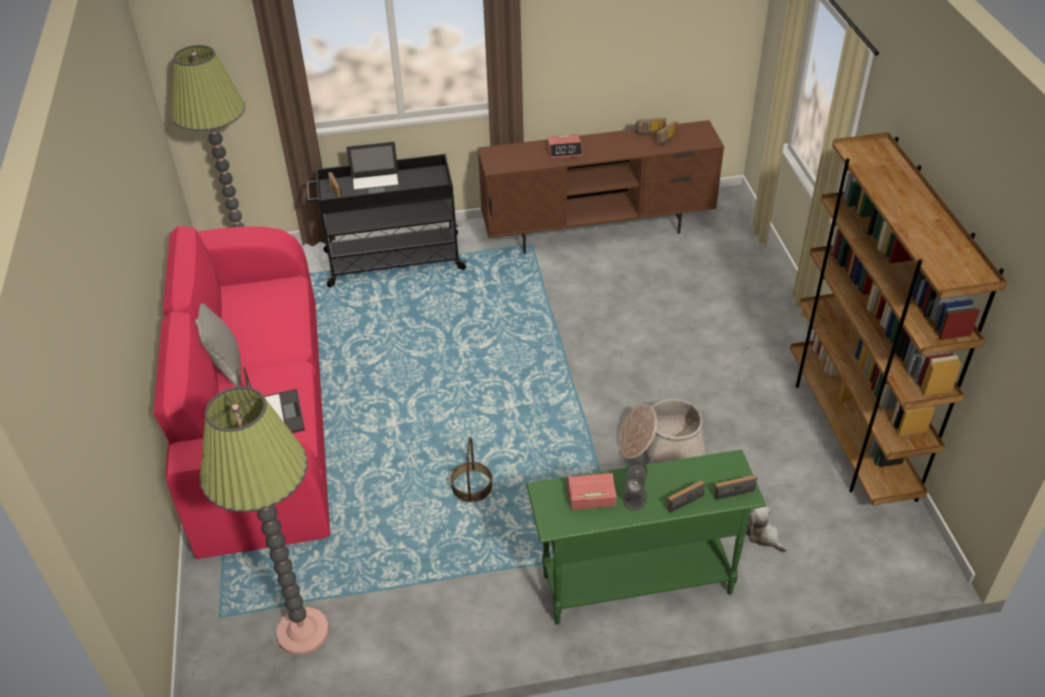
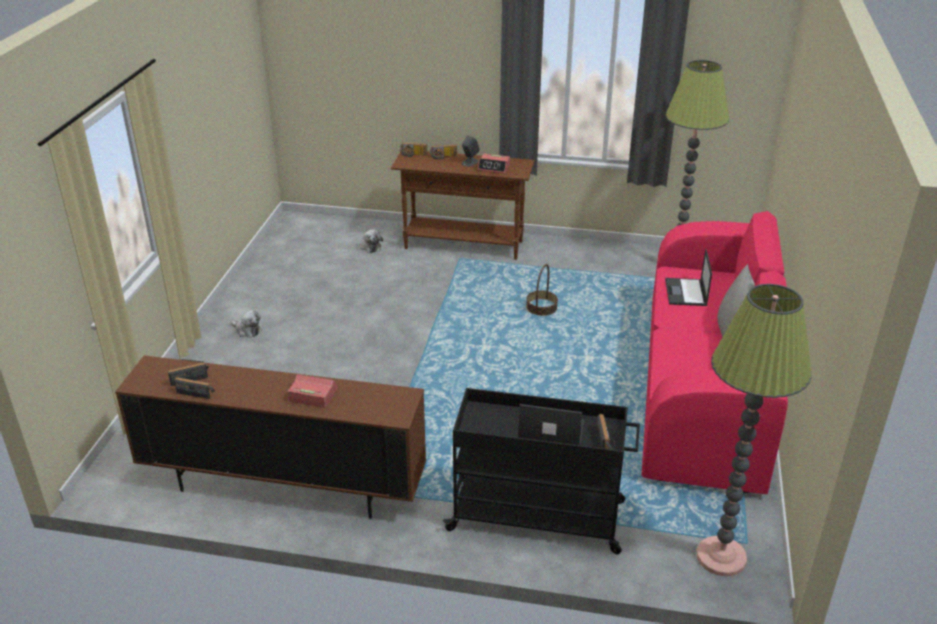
camera: 160 degrees left, 10 degrees down
green console table [526,450,766,624] -> brown console table [391,151,535,260]
basket [618,399,706,464] -> none
brown bookcase [790,132,1007,506] -> none
none -> plush toy [230,310,262,337]

